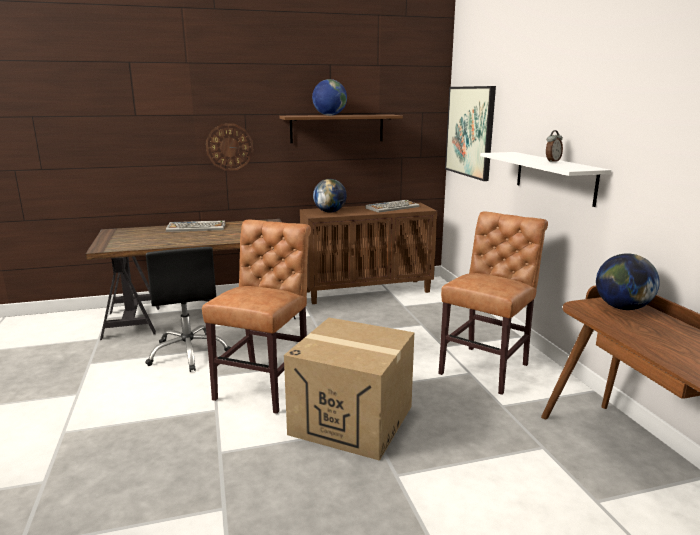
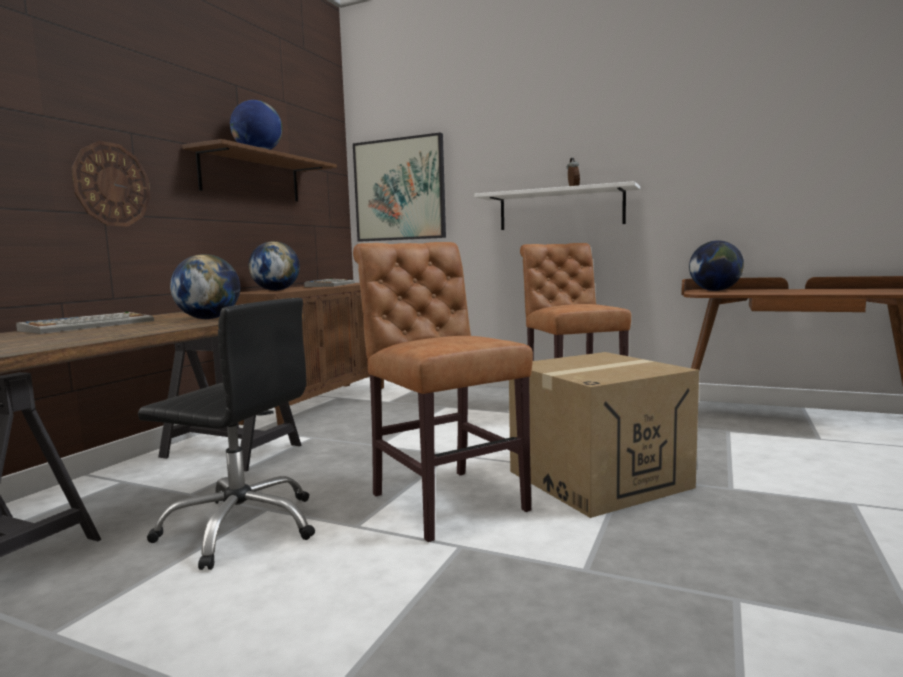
camera: 50 degrees left, 10 degrees down
none -> globe [170,254,240,319]

